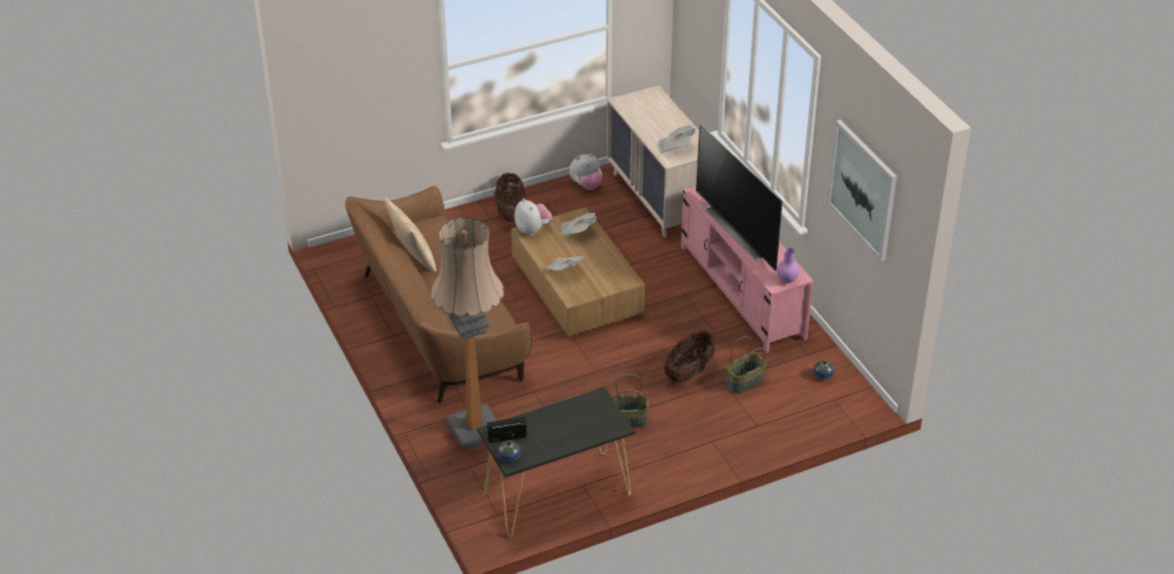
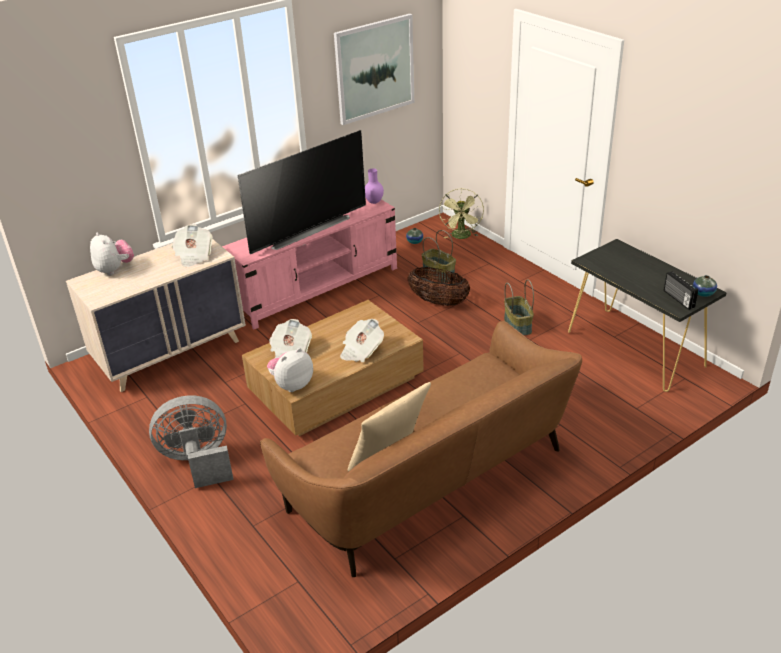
camera: 100 degrees left, 5 degrees down
floor lamp [431,217,504,450] -> none
basket [494,173,526,222] -> grey fan [149,395,234,488]
plush toy [569,154,603,190] -> plush toy moved to [90,232,134,275]
none -> green fan [439,188,484,239]

